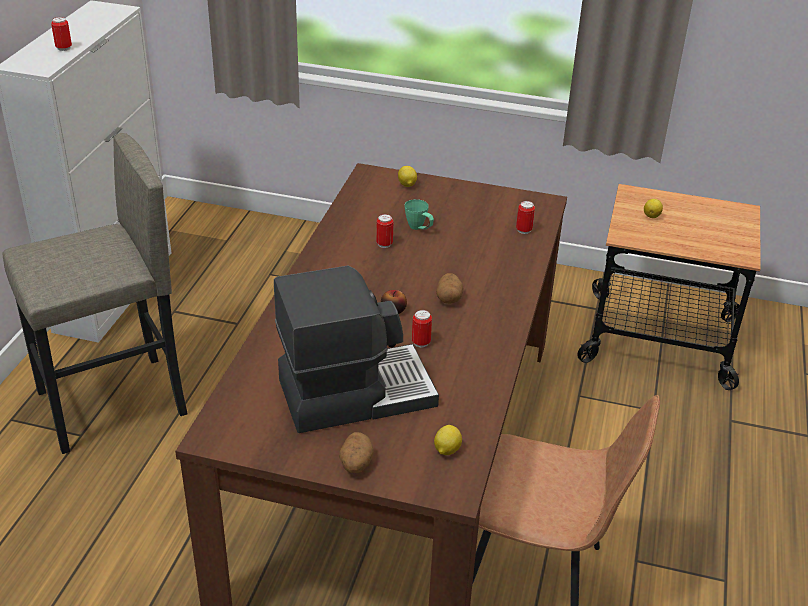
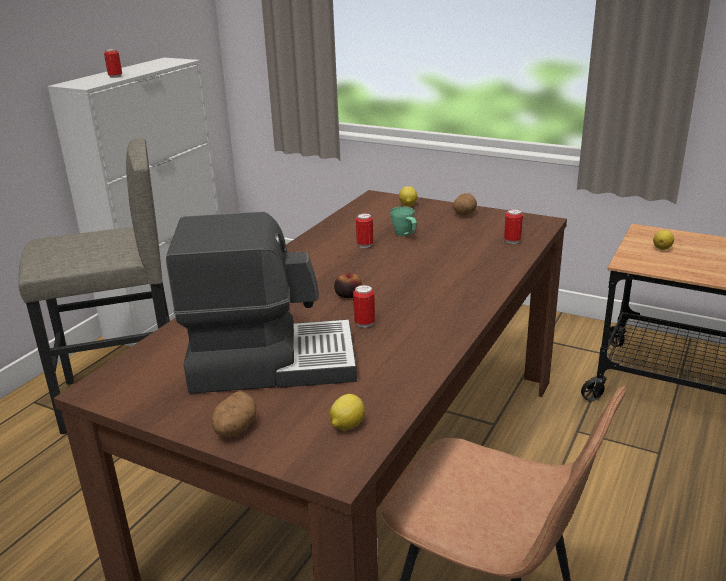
camera: 15 degrees right, 10 degrees down
potato [436,273,464,304] -> potato moved to [453,193,477,215]

